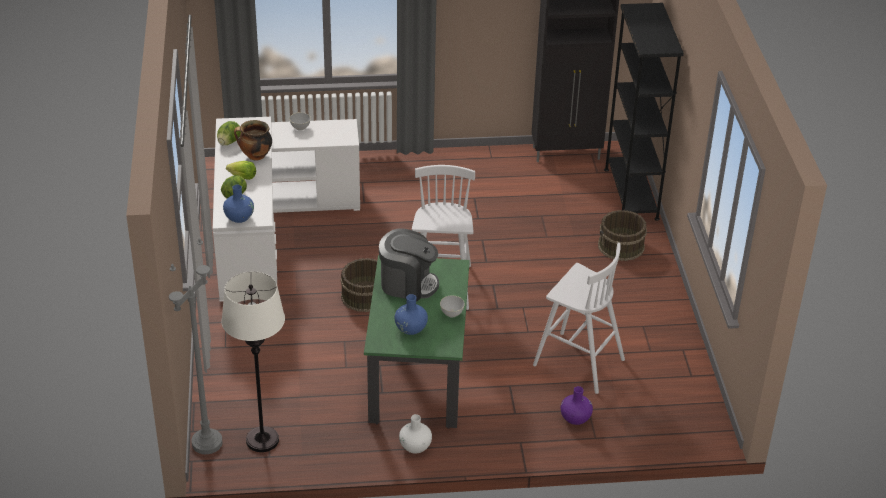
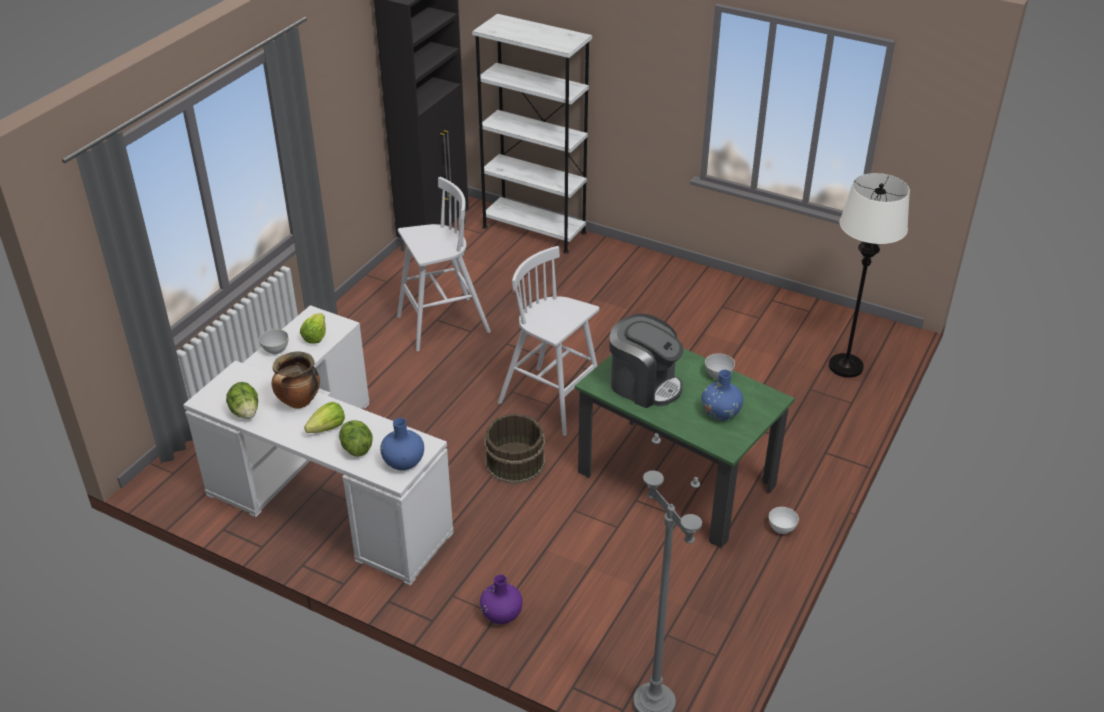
camera: 55 degrees left, 0 degrees up
white floor lamp [221,271,285,452] -> white floor lamp moved to [829,173,910,378]
coffee machine [379,229,439,302] -> coffee machine turned 75 degrees clockwise [610,314,683,408]
white vase [399,414,432,453] -> white bowl [769,507,799,534]
white stool [533,243,625,394] -> white stool moved to [397,177,491,351]
purple vase [561,386,593,425] -> purple vase moved to [480,574,523,624]
brown bucket [598,210,647,261] -> none
black bookcase [604,3,684,221] -> white bookcase [472,14,592,253]
none -> lettuce [300,313,326,344]

